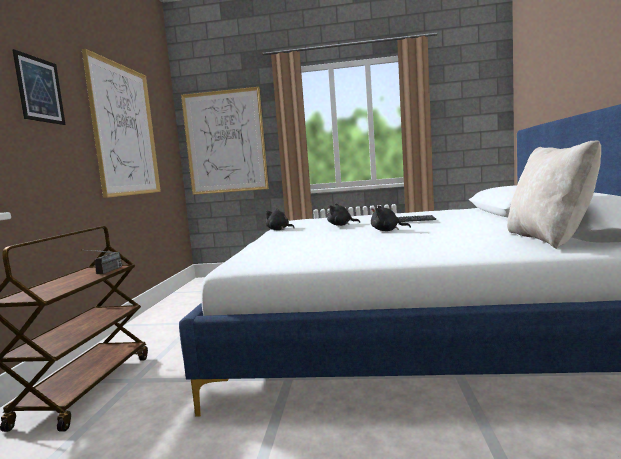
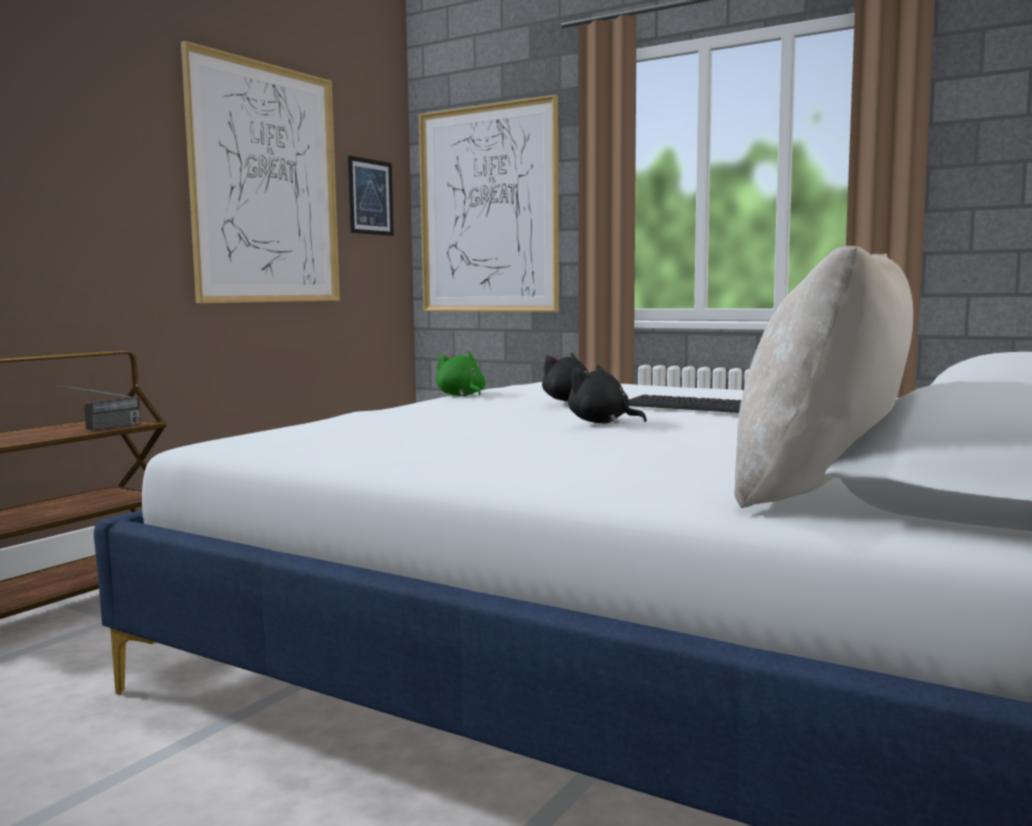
camera: 25 degrees right, 0 degrees up
picture [12,49,66,125] -> picture moved to [348,156,394,236]
black plush toy [266,208,295,230] -> green plush toy [436,351,486,396]

